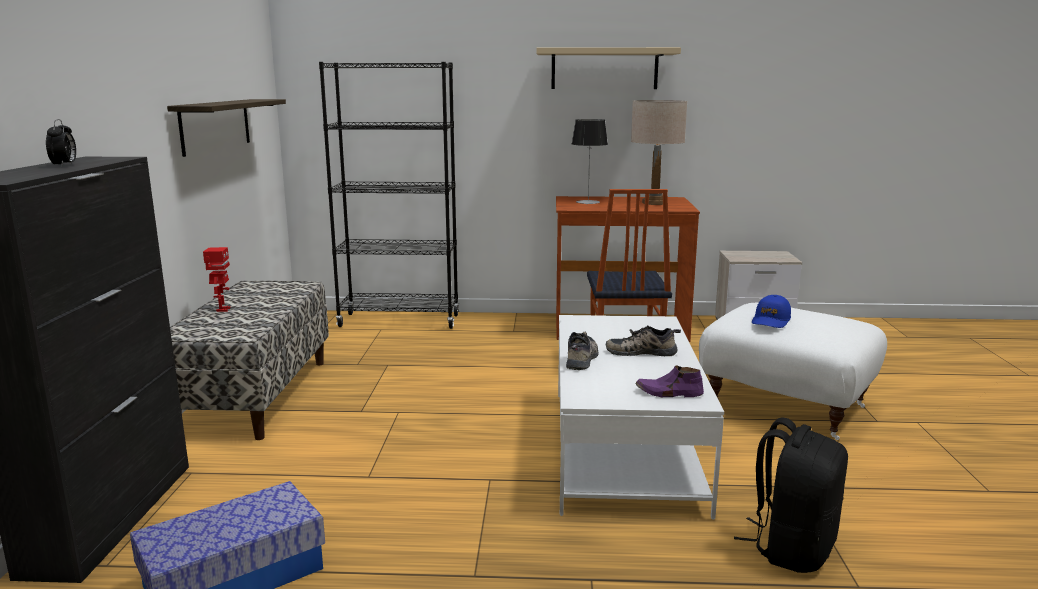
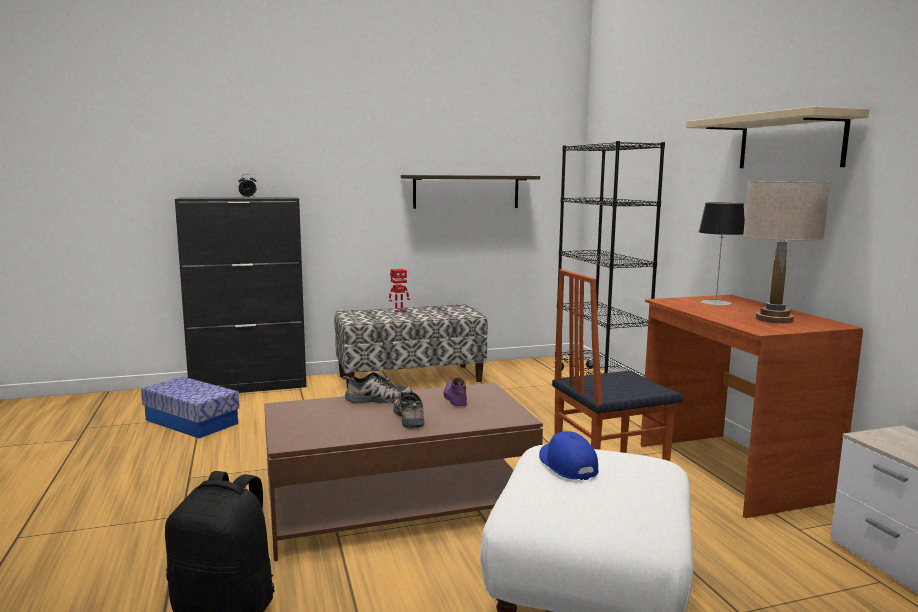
camera: 70 degrees right, 5 degrees down
white coffee table [558,315,724,520] -> brown coffee table [264,383,543,561]
purple shoe [636,365,704,397] -> purple shoe moved to [444,378,467,406]
blue cap [752,295,791,328] -> blue cap turned 60 degrees clockwise [539,431,599,480]

